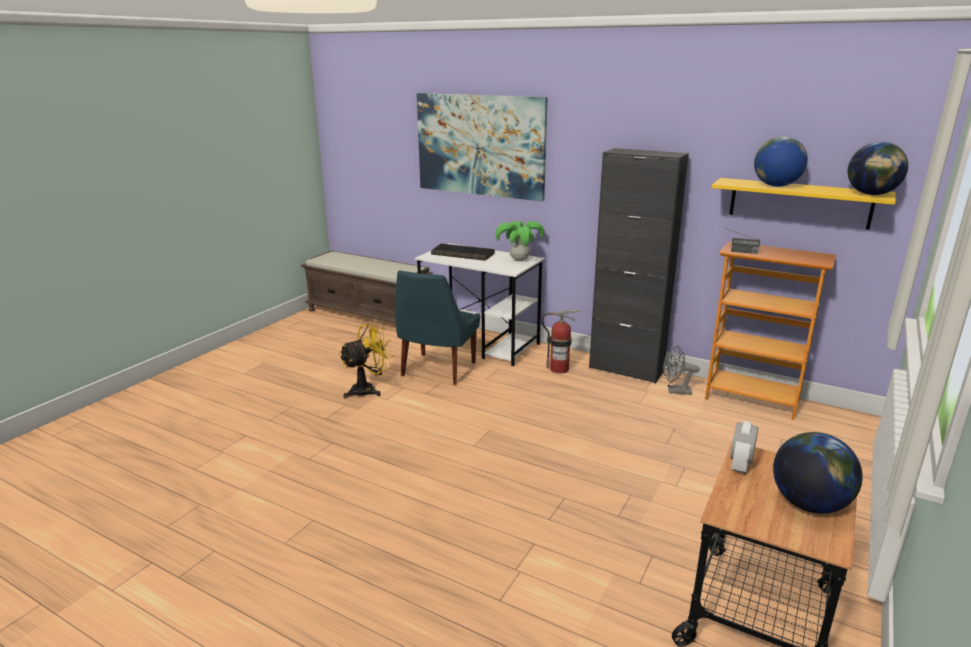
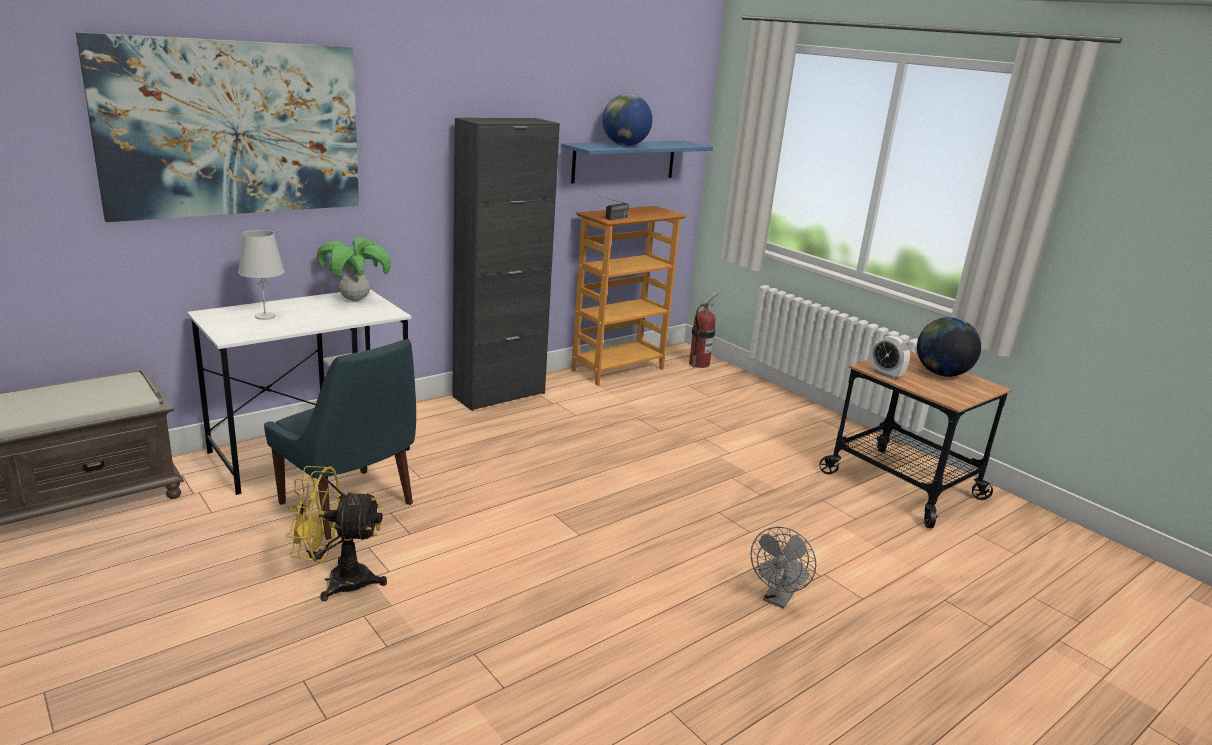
camera: 70 degrees left, 0 degrees up
yellow fan [339,322,393,398] -> yellow fan turned 75 degrees counterclockwise [286,466,387,601]
keyboard [431,244,495,261] -> white table lamp [238,230,285,320]
fire extinguisher [542,309,582,374] -> fire extinguisher moved to [689,292,719,368]
grey fan [663,345,700,395] -> grey fan moved to [751,527,816,609]
yellow shelf [711,178,896,230] -> blue shelf [561,141,713,183]
globe [848,142,908,195] -> none

